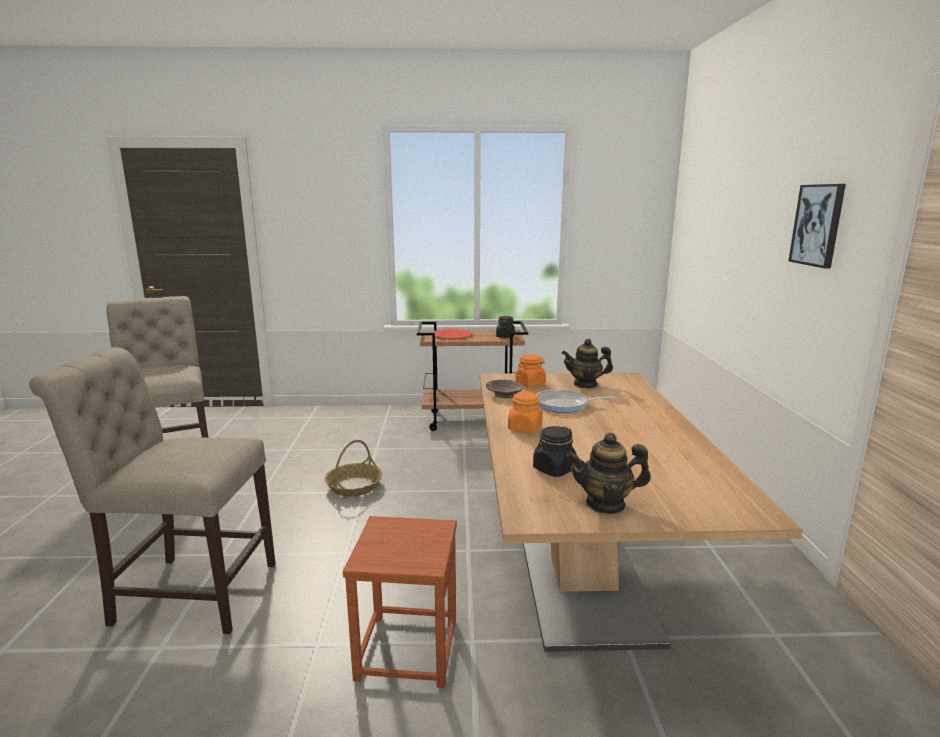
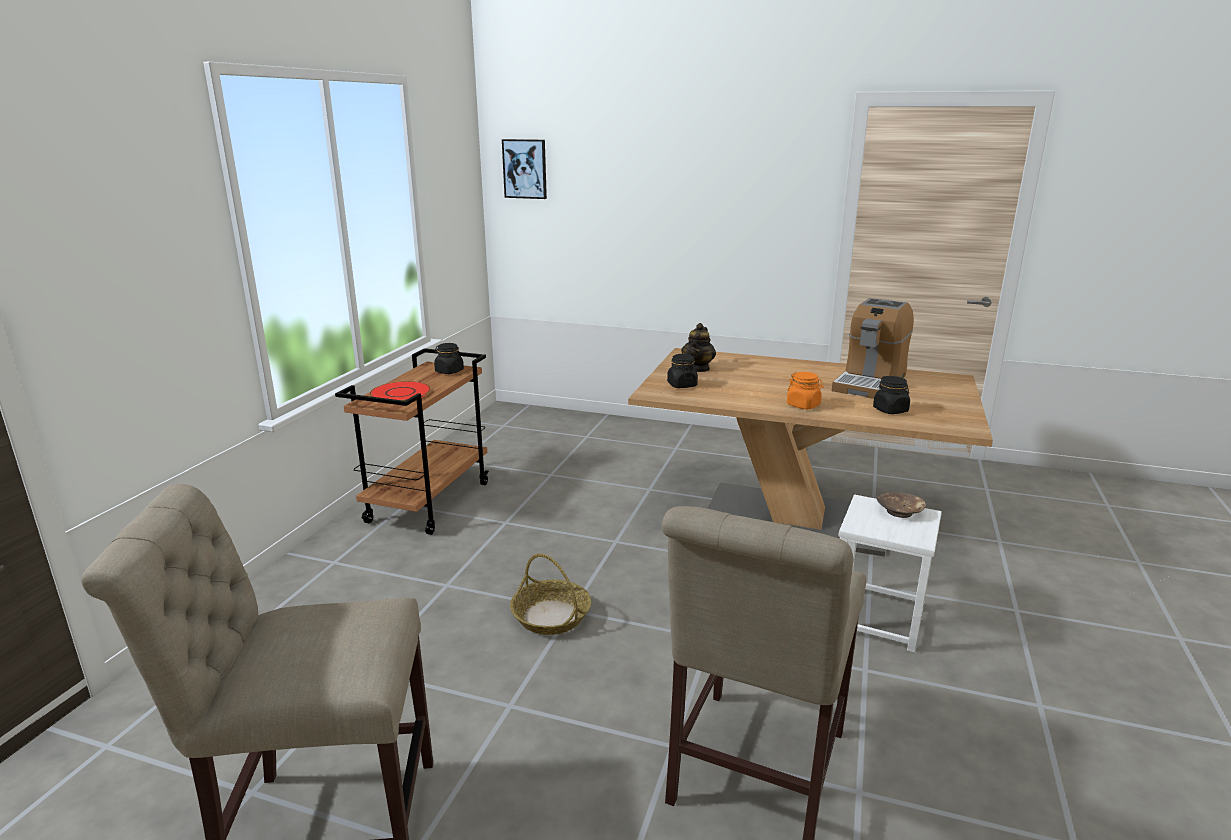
camera: 70 degrees left, 5 degrees up
brown stool [343,516,457,688] -> white stool [838,495,942,653]
brown bowl [486,380,525,398] -> brown bowl moved to [877,492,926,518]
orange jar [516,354,546,387] -> black jar [667,354,698,388]
frying pan [537,389,616,413] -> none
teapot [567,432,651,514] -> none
picture [789,184,846,268] -> picture moved to [502,139,547,199]
none -> coffee machine [832,298,914,399]

